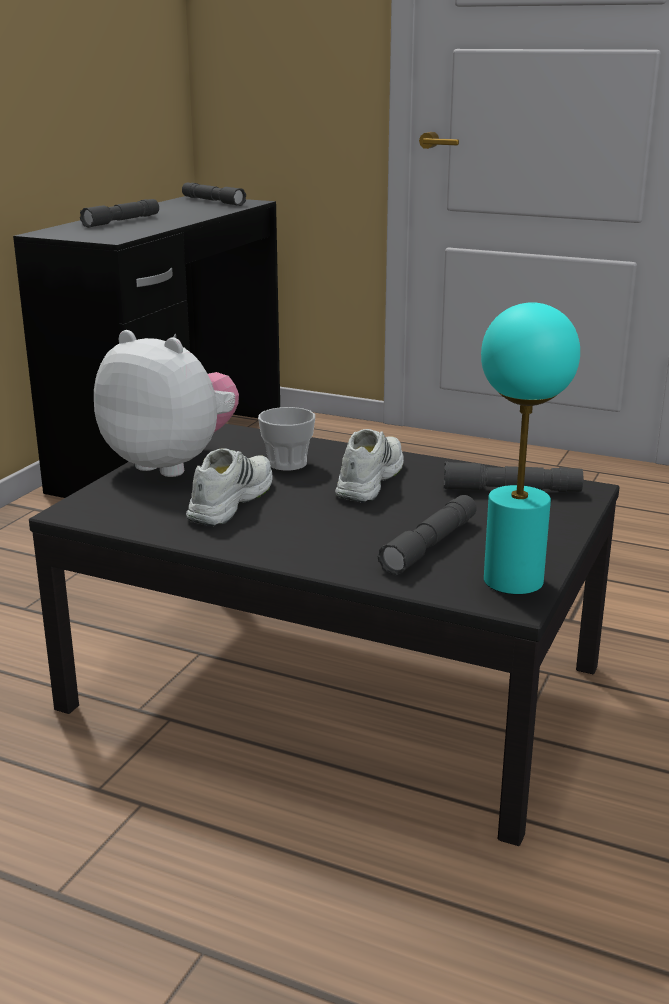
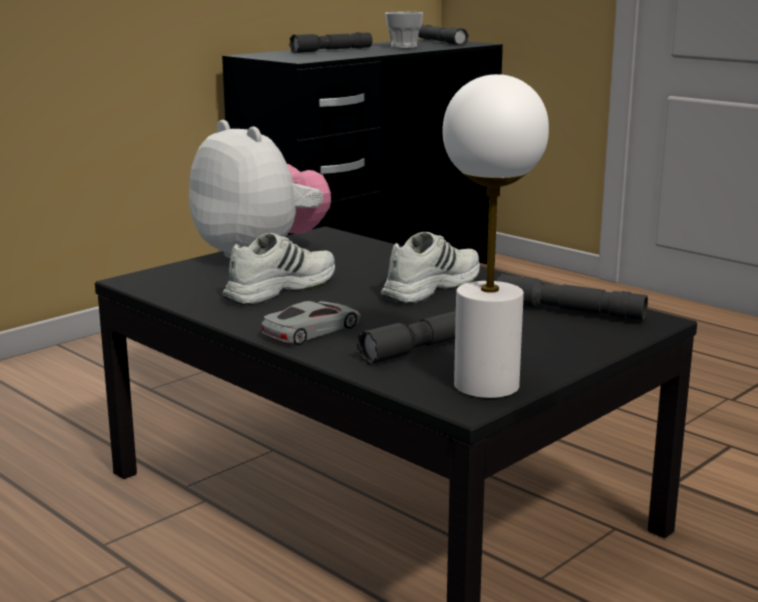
camera: 20 degrees right, 5 degrees down
cup [258,407,315,471] -> cup moved to [385,12,423,48]
turquoise table lamp [481,302,580,595] -> white table lamp [442,74,549,399]
none -> grey toy car [262,301,361,345]

